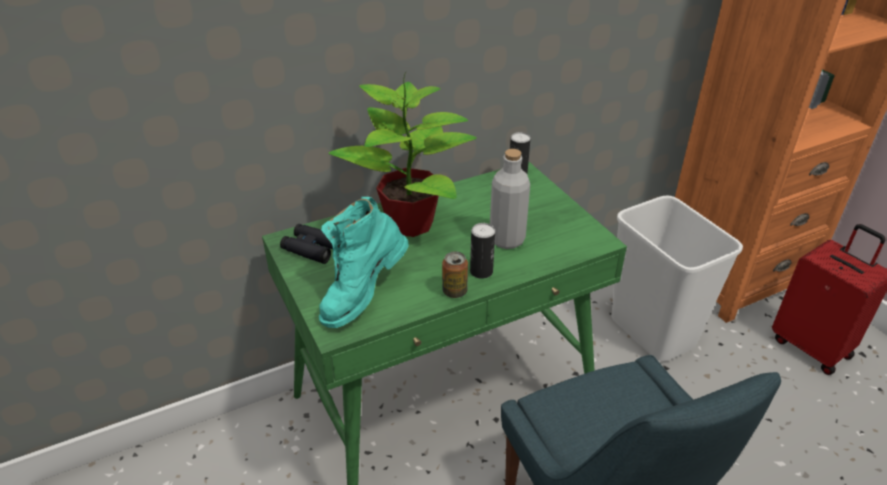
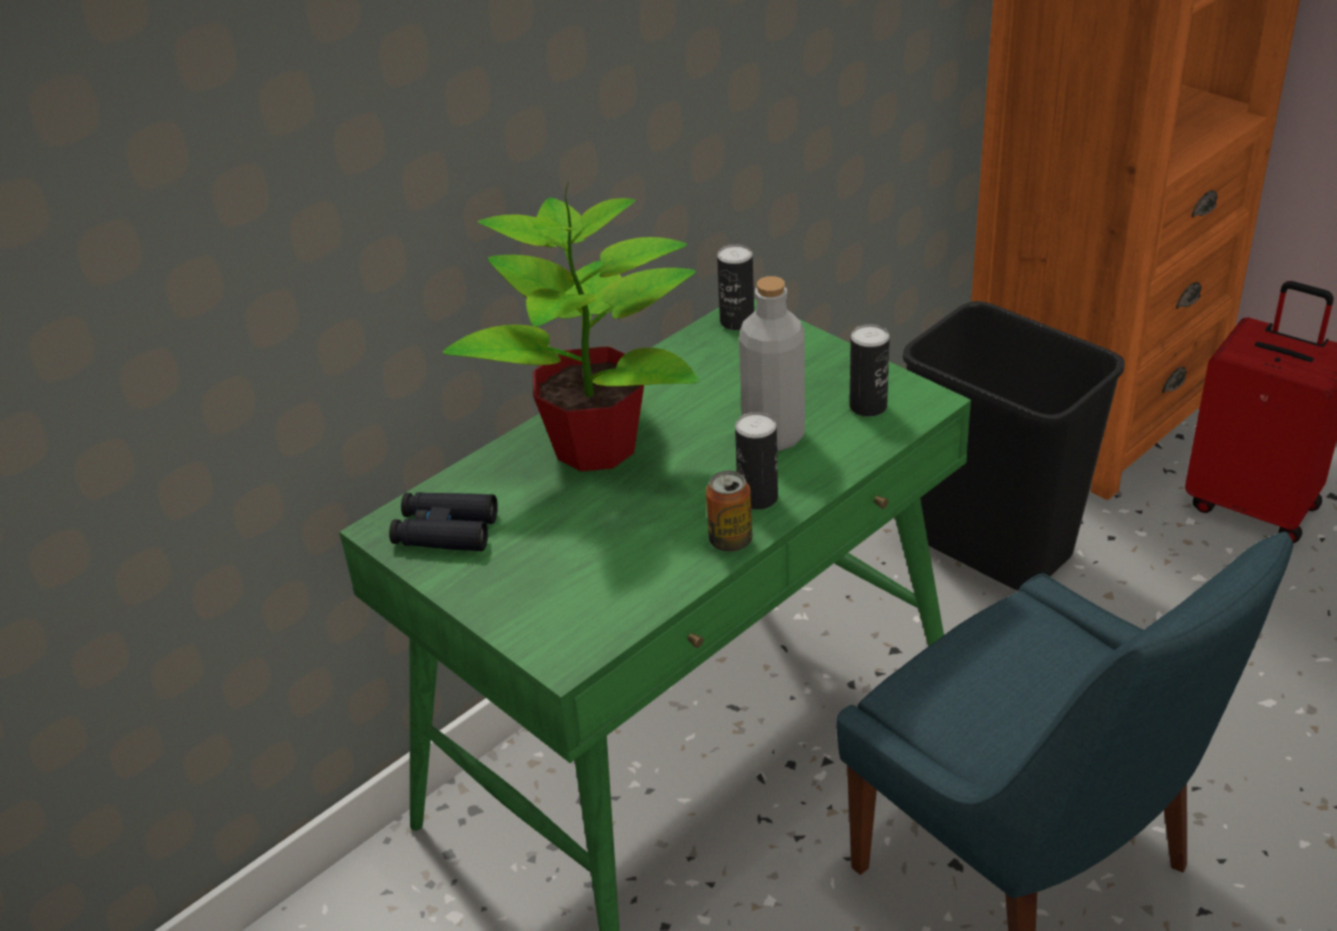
camera: 15 degrees left, 0 degrees up
turquoise boot [319,197,408,328] -> none
white trash can [612,196,743,361] -> black trash can [902,301,1125,590]
none -> can [849,324,890,417]

